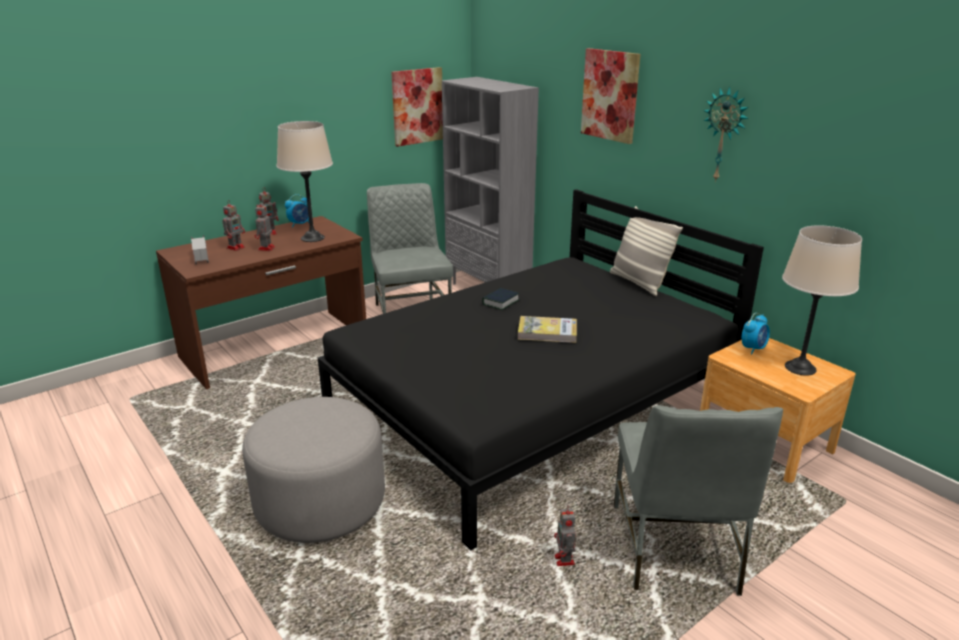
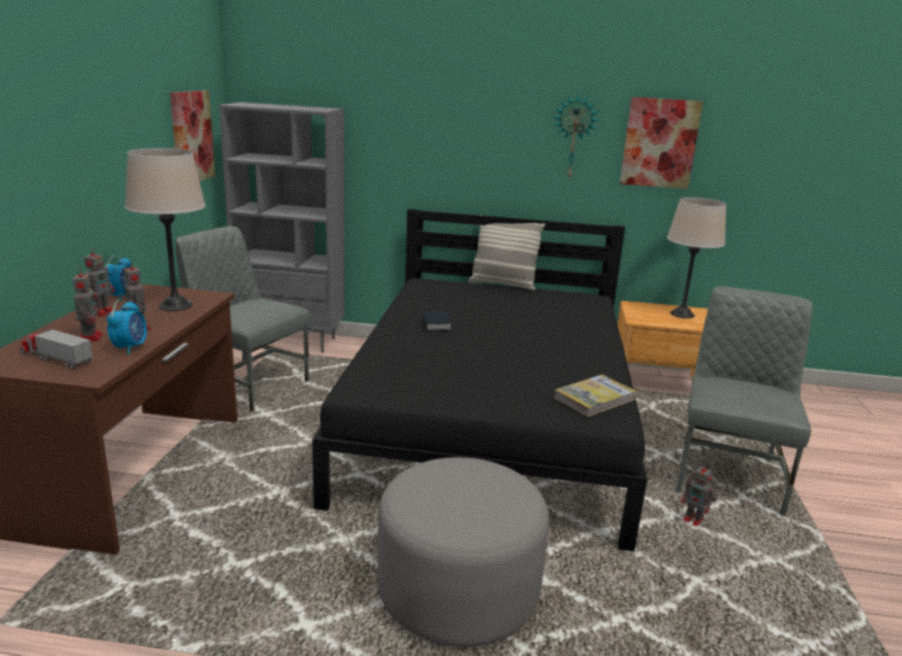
camera: 45 degrees left, 5 degrees down
book [518,316,577,343] -> book moved to [554,375,636,417]
picture [581,48,641,144] -> picture moved to [620,97,703,189]
grey chair [614,405,783,596] -> grey chair turned 120 degrees counterclockwise [676,286,812,516]
alarm clock [742,313,770,355] -> alarm clock moved to [107,299,147,355]

